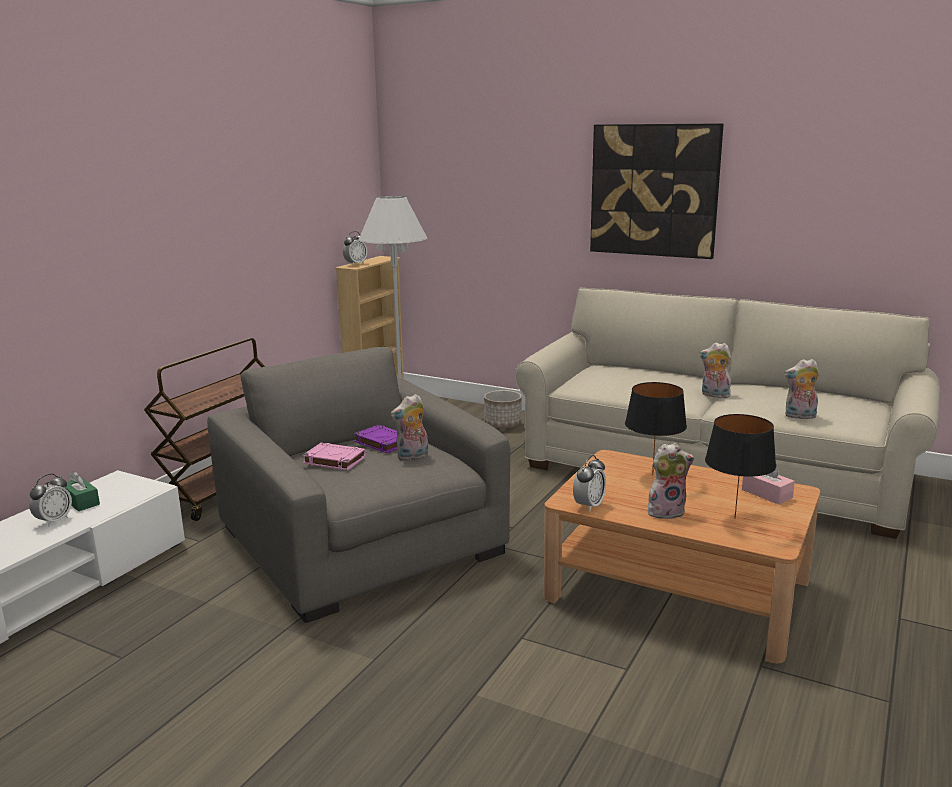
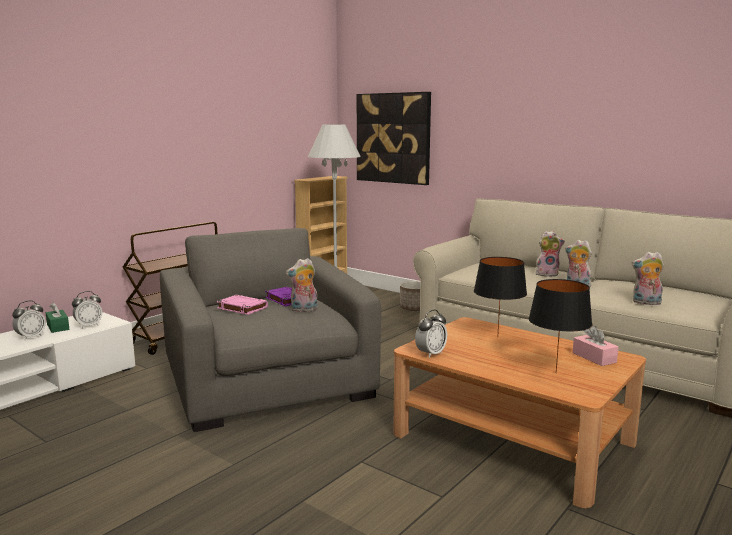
camera: 10 degrees right, 5 degrees down
alarm clock [343,231,367,265] -> alarm clock moved to [72,291,102,329]
picture [590,123,724,259] -> picture moved to [357,92,431,185]
plush toy [648,443,694,519] -> plush toy moved to [536,231,565,277]

